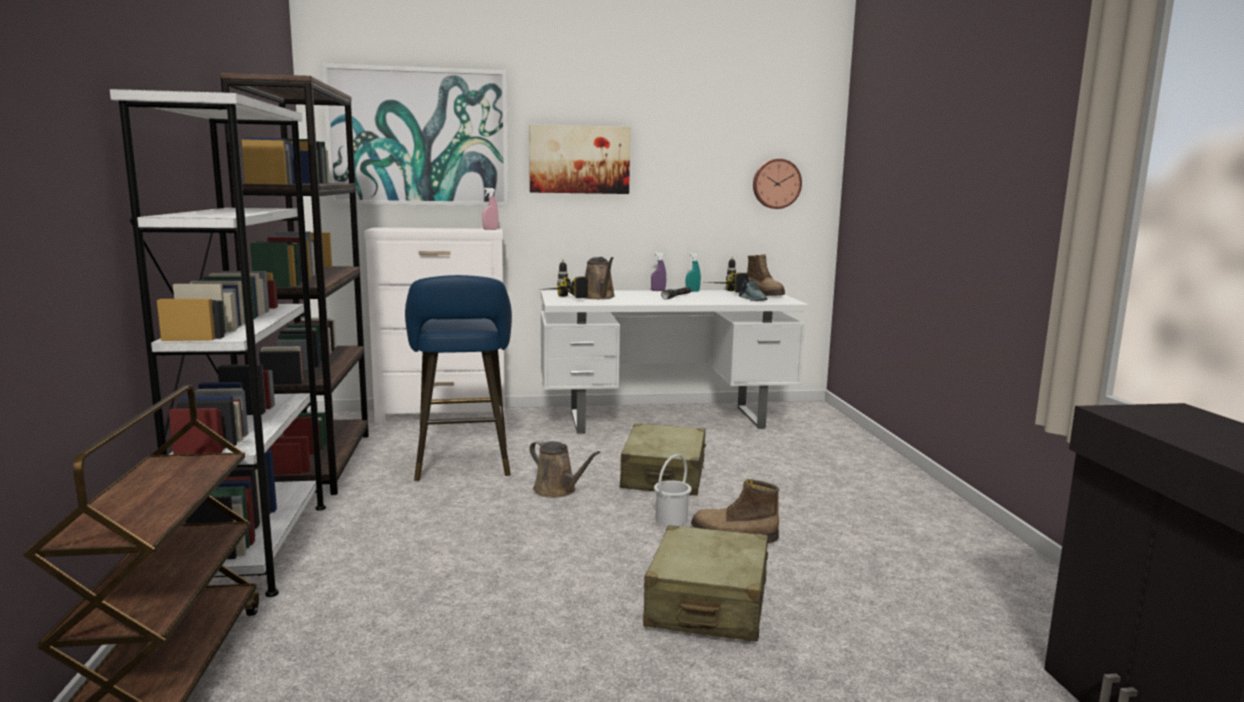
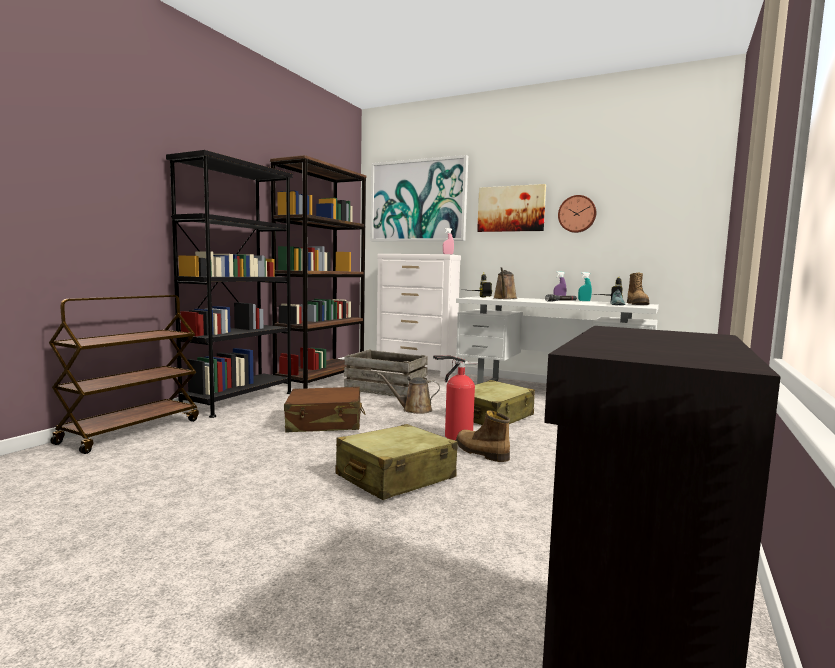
camera: 35 degrees right, 5 degrees down
white bookcase [110,89,326,597] -> black bookcase [166,150,293,418]
blue stool [405,275,512,481] -> crate [344,350,428,397]
brown watering can [529,440,600,498] -> brown watering can turned 105 degrees clockwise [378,373,440,414]
white bucket [654,454,692,526] -> fire extinguisher [433,355,478,440]
wall clock [753,159,802,209] -> wall clock moved to [558,195,596,233]
none -> brown suitcase [284,387,366,433]

